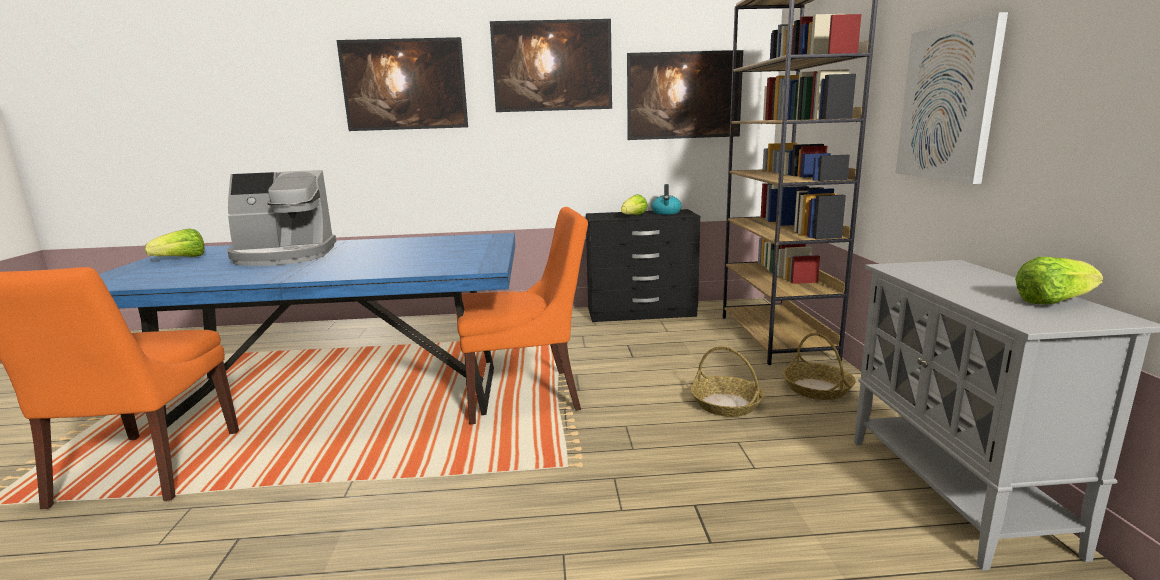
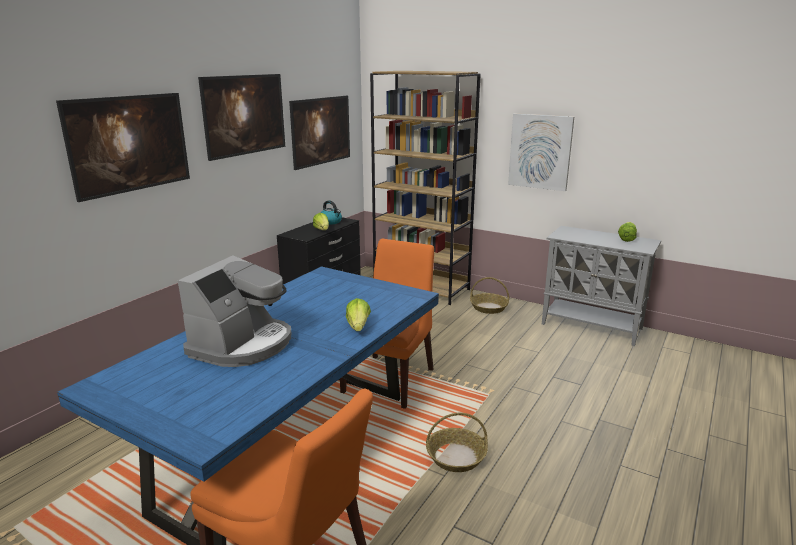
camera: 55 degrees left, 5 degrees up
lettuce [145,228,204,257] -> lettuce moved to [346,298,371,331]
basket [691,346,764,417] -> basket moved to [426,413,488,472]

